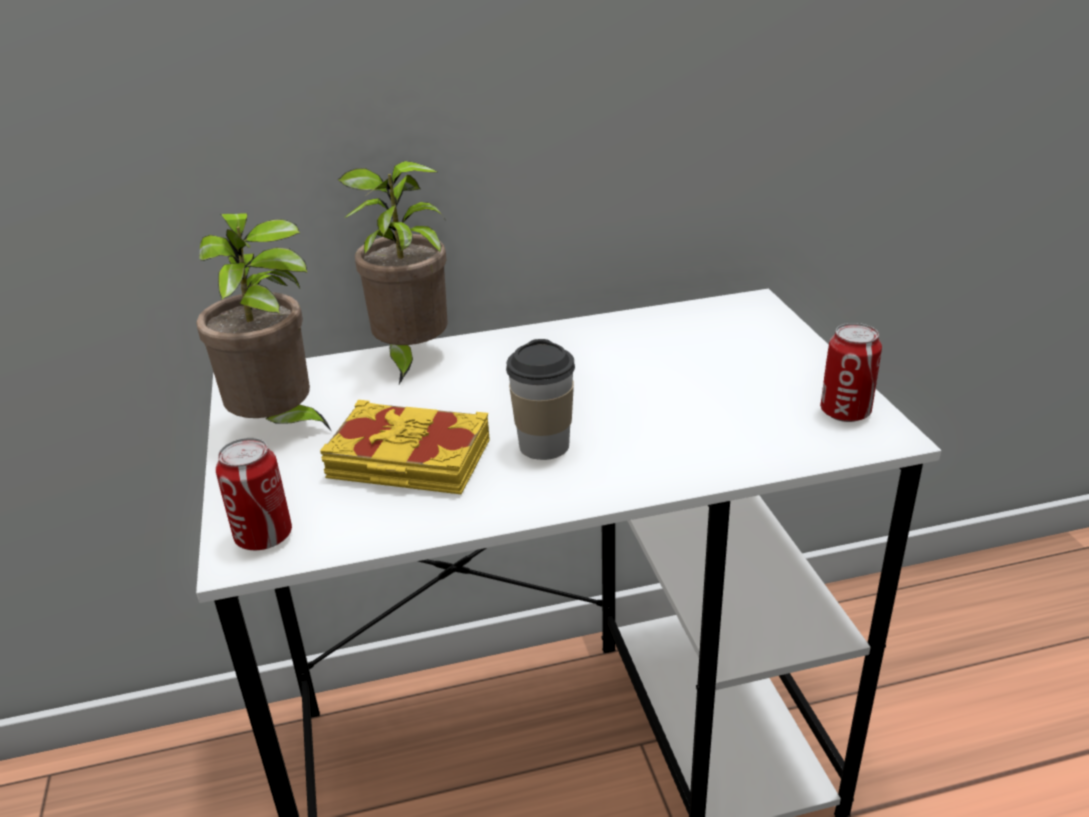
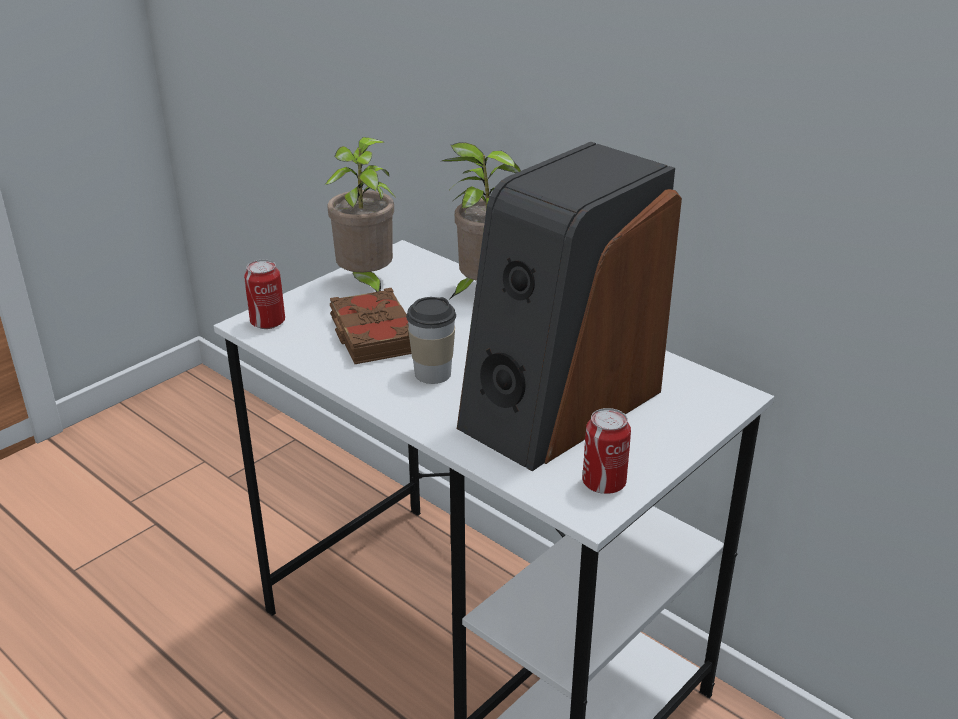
camera: 55 degrees right, 0 degrees up
yellow book [320,400,490,494] -> brown book [330,288,411,364]
none -> speaker [457,142,682,471]

